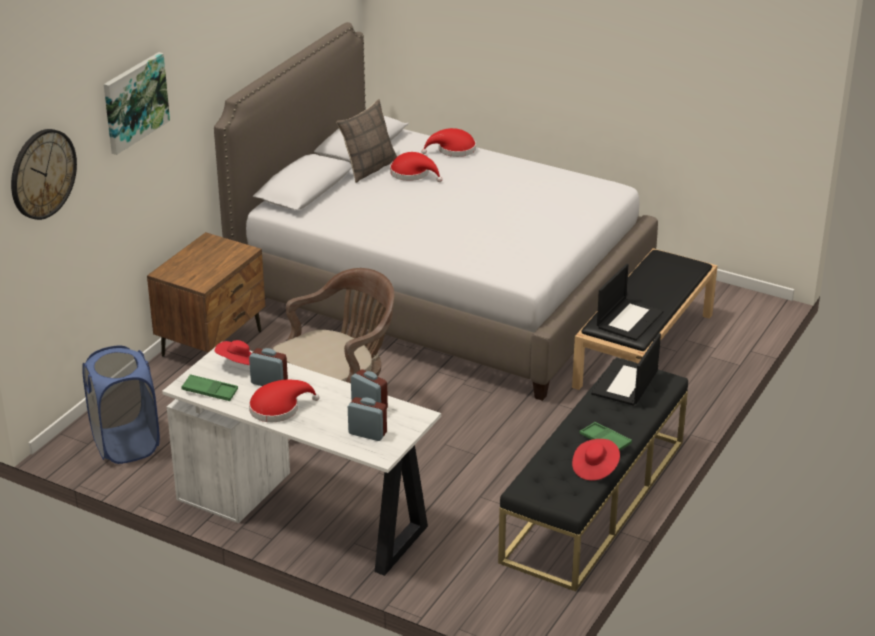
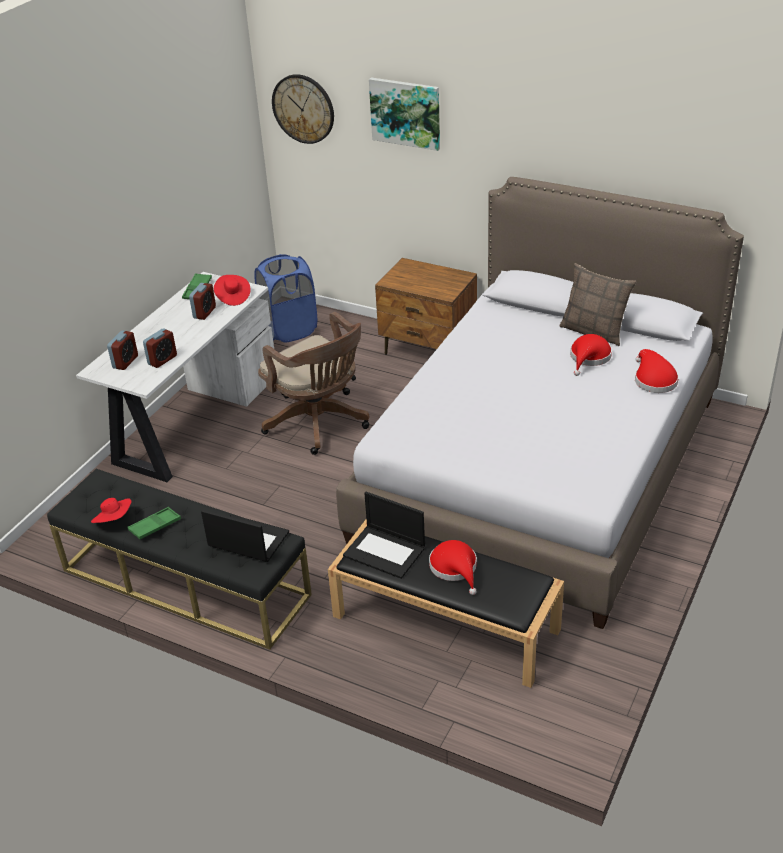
camera: 90 degrees right, 5 degrees up
red hat [249,379,320,422] -> red hat moved to [429,540,477,595]

